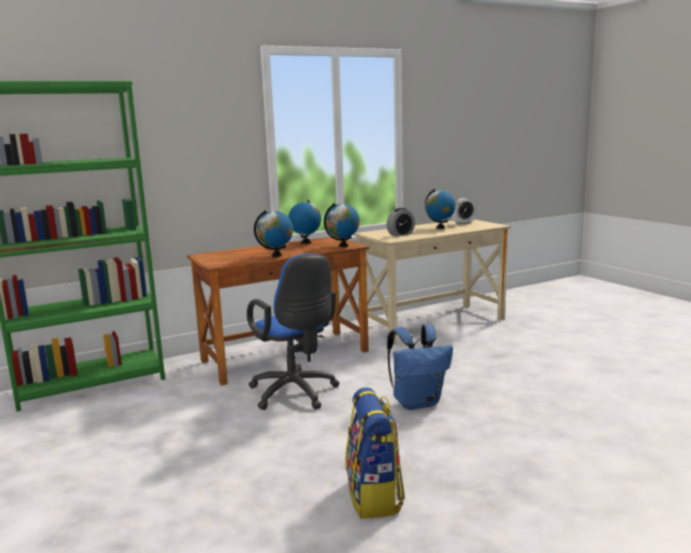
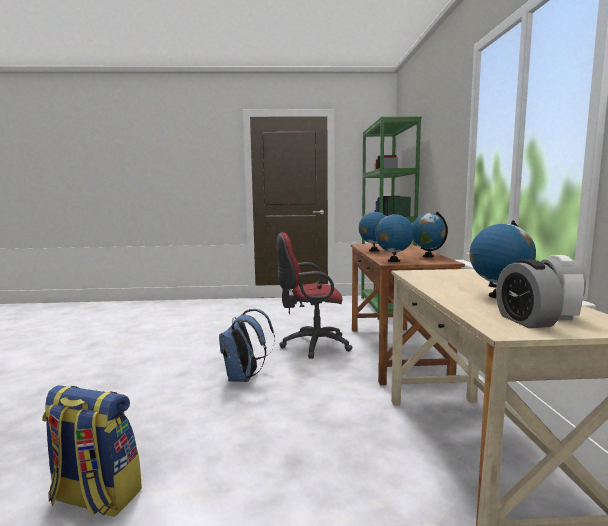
camera: 115 degrees right, 5 degrees down
blue office chair [247,254,339,410] -> red office chair [277,232,353,359]
backpack [345,387,405,519] -> backpack moved to [42,385,142,517]
alarm clock [387,208,415,236] -> alarm clock moved to [496,259,564,328]

